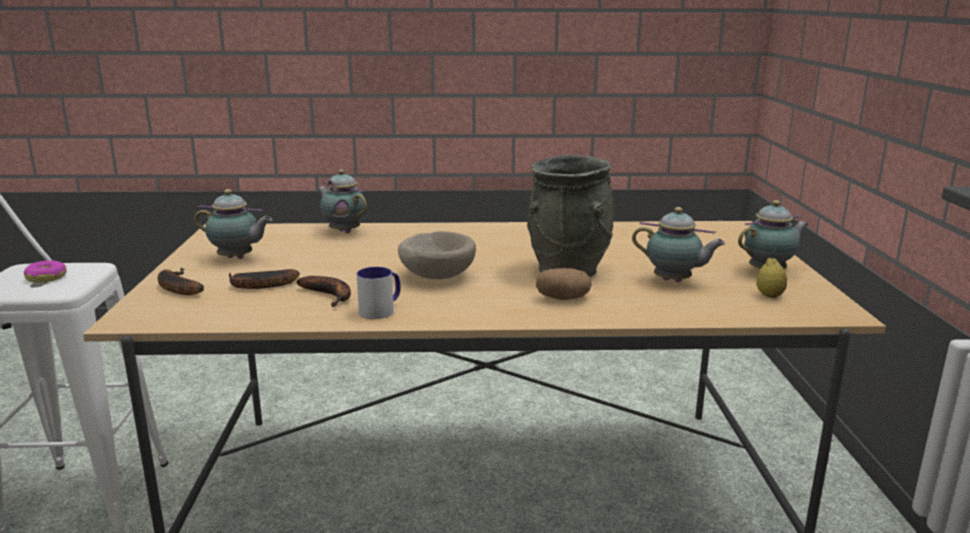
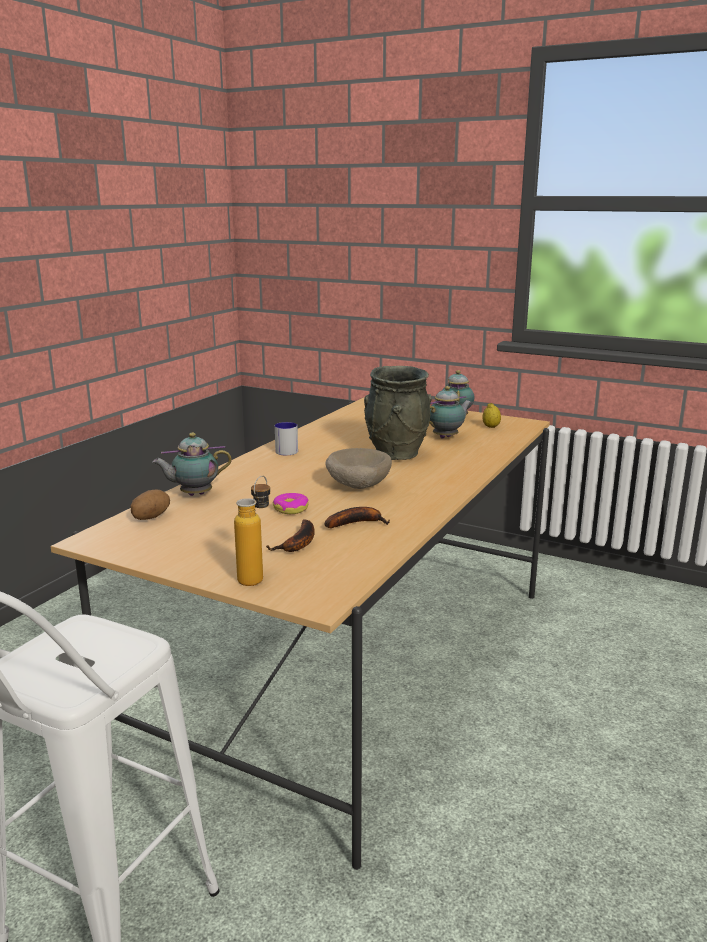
camera: 60 degrees left, 0 degrees up
donut [24,260,67,283] -> donut moved to [273,493,309,514]
banana [158,268,204,295] -> bottle [234,476,270,586]
teapot [194,189,272,259] -> none
mug [357,267,401,319] -> mug moved to [275,422,298,455]
potato [536,268,592,300] -> potato moved to [130,490,170,520]

